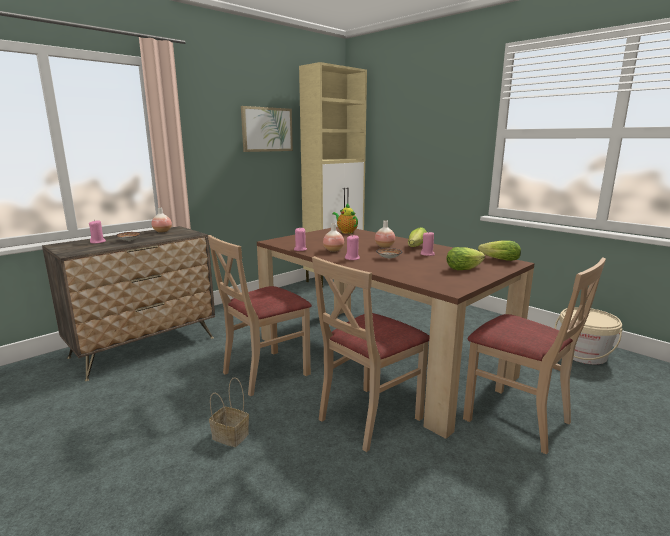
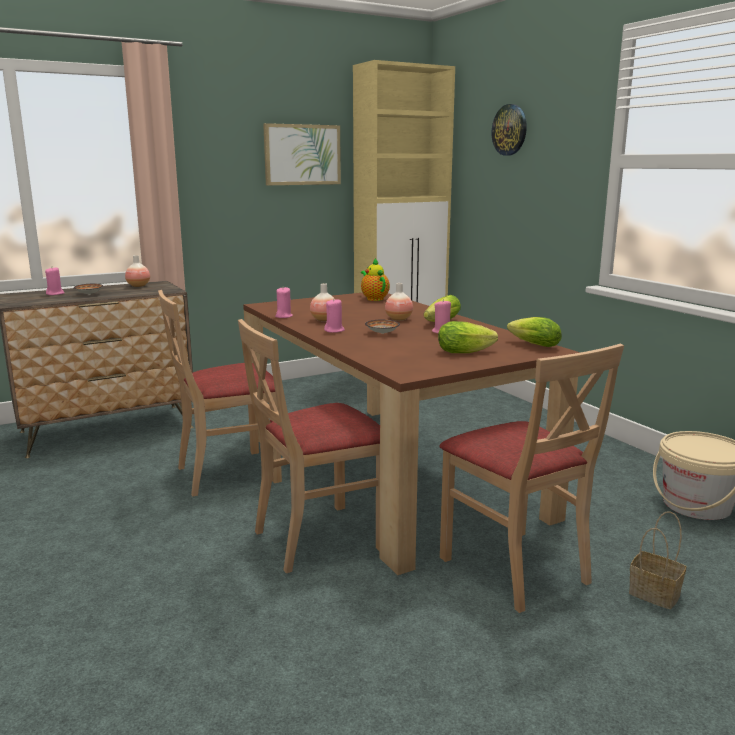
camera: 15 degrees right, 0 degrees up
basket [209,377,249,447] -> basket moved to [629,511,687,609]
none -> wall clock [492,104,527,156]

